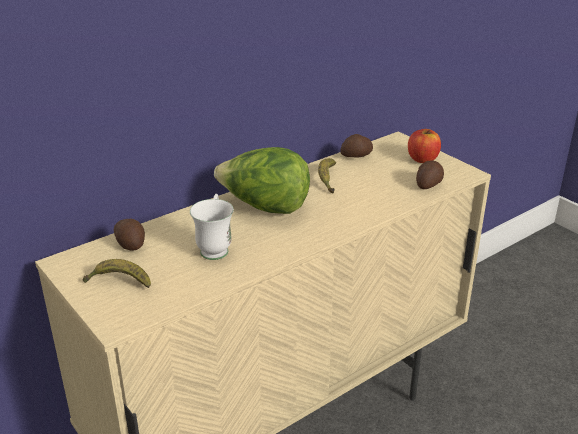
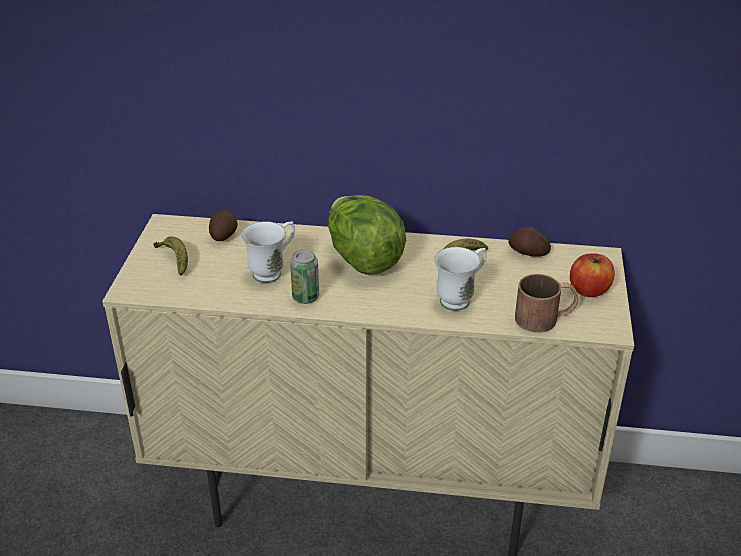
camera: 45 degrees right, 5 degrees up
potato [416,160,444,189] -> brown mug [515,274,578,333]
none -> can [290,249,319,304]
none -> white mug [434,247,487,311]

